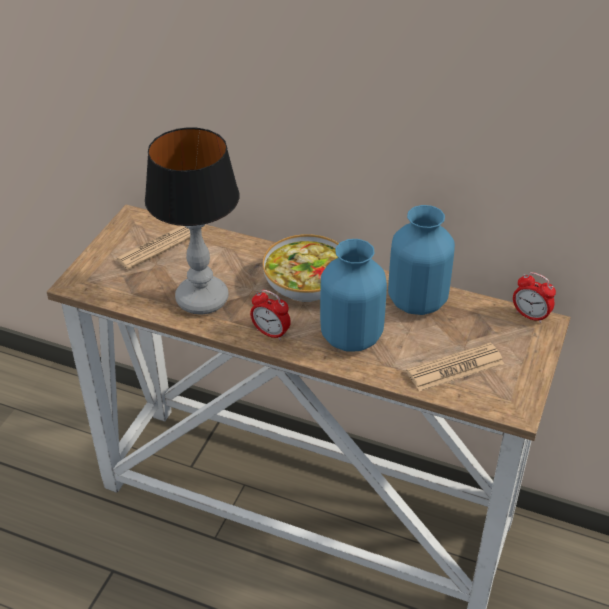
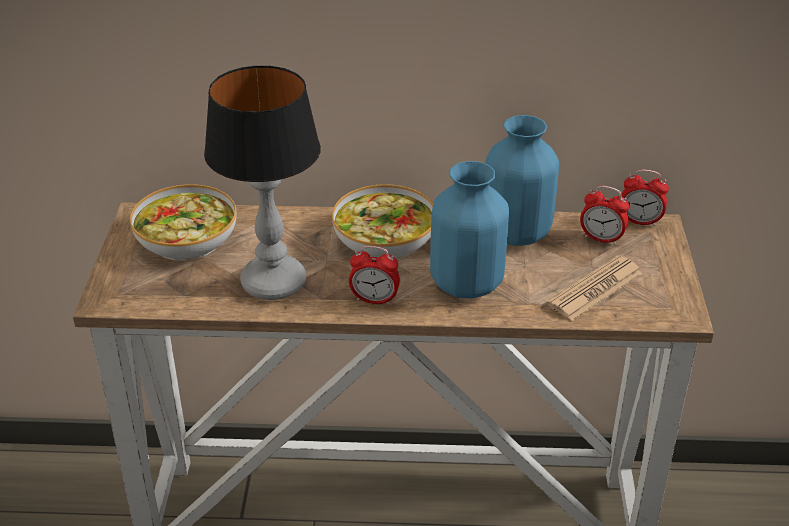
camera: 20 degrees left, 5 degrees down
newspaper [115,226,190,270] -> bowl [130,184,236,261]
none -> alarm clock [580,186,629,245]

